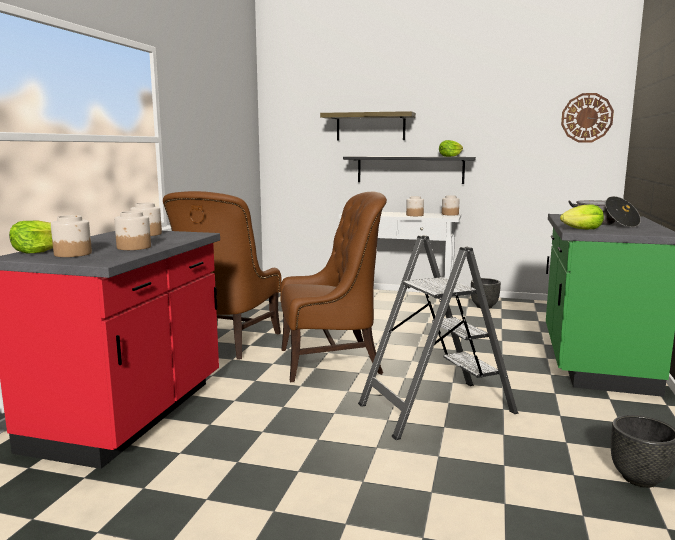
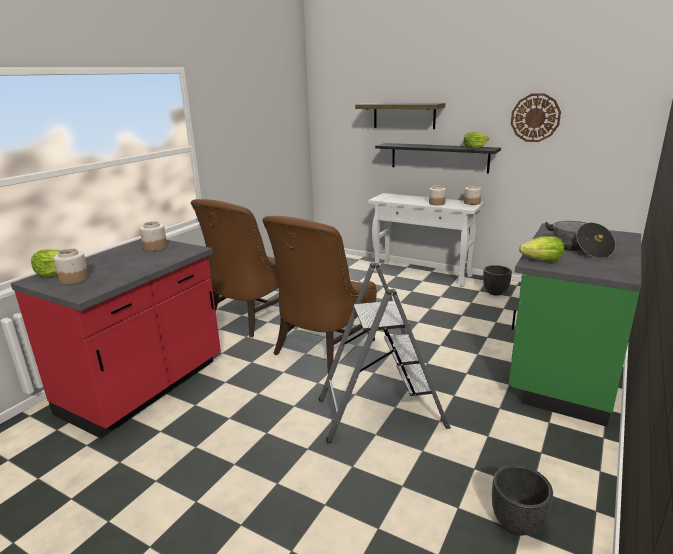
camera: 15 degrees right, 10 degrees up
jar [114,211,151,250] -> none
brown chair [280,192,387,382] -> brown chair turned 120 degrees clockwise [263,216,377,374]
wall clock [561,93,614,142] -> wall clock moved to [511,93,561,142]

